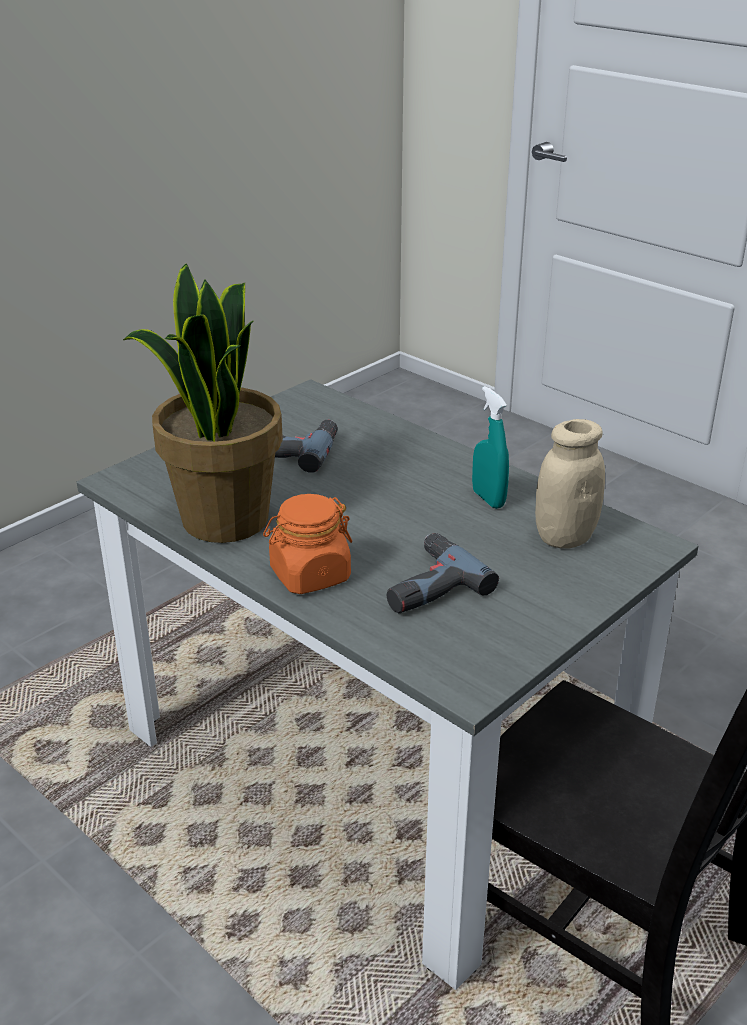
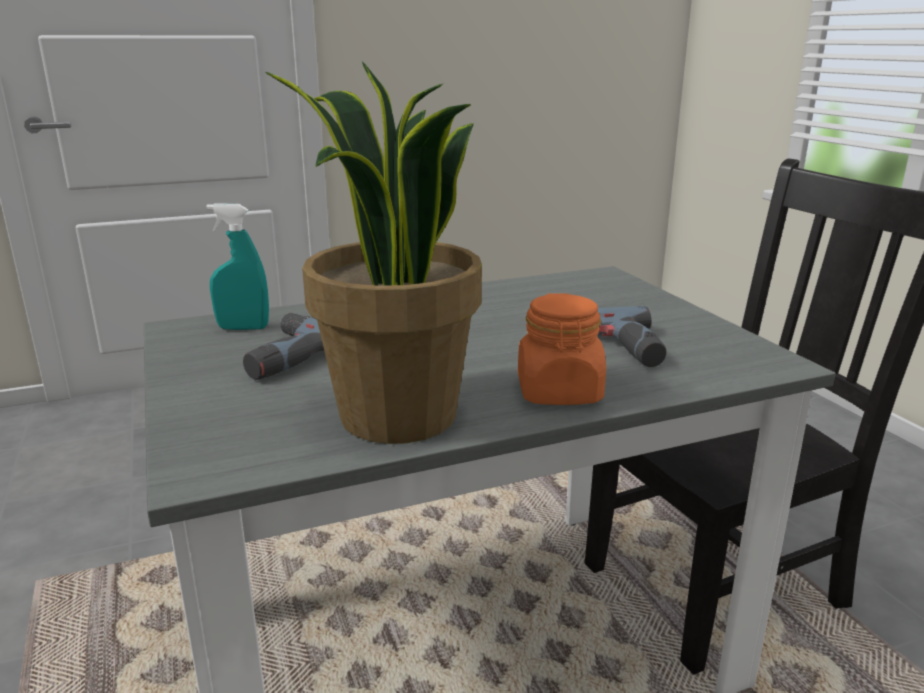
camera: 65 degrees left, 10 degrees down
turquoise spray bottle [472,386,509,509] -> turquoise spray bottle moved to [206,203,269,330]
beige jar [535,419,605,549] -> none

